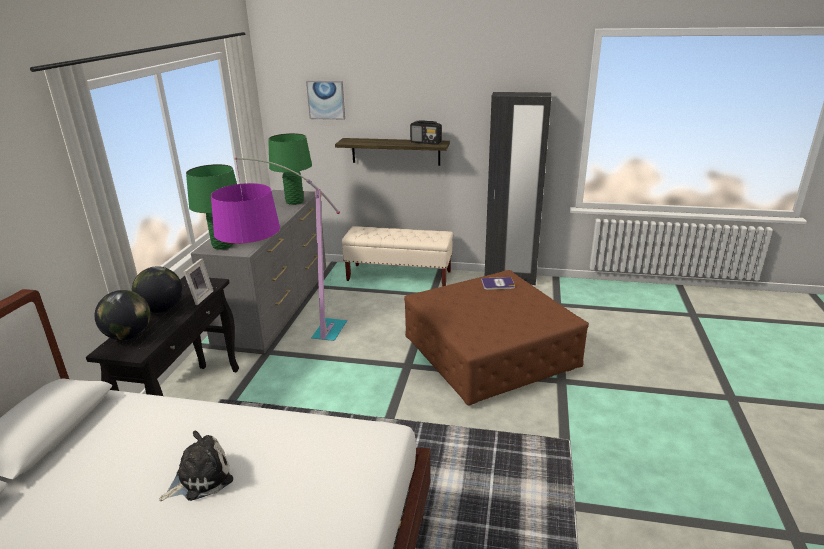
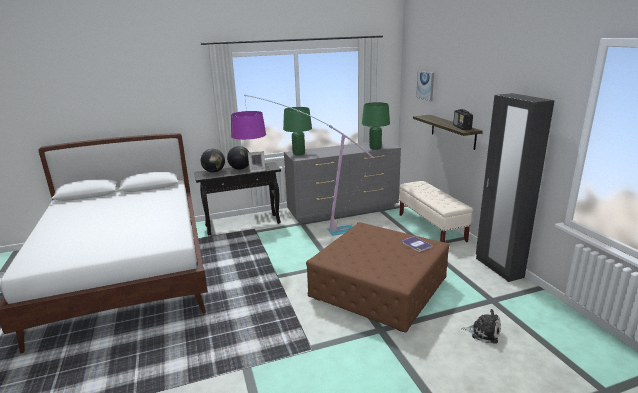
camera: 60 degrees right, 5 degrees down
plush toy [159,430,233,501] -> plush toy moved to [461,309,501,344]

